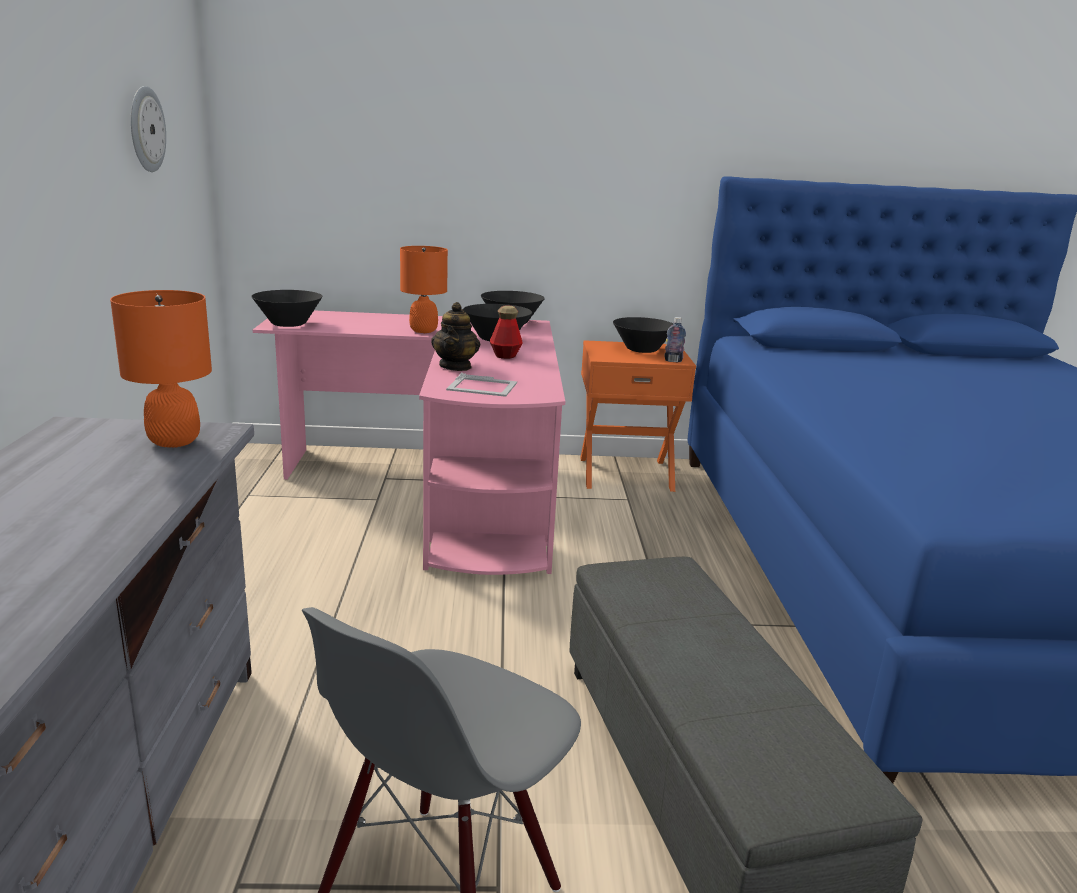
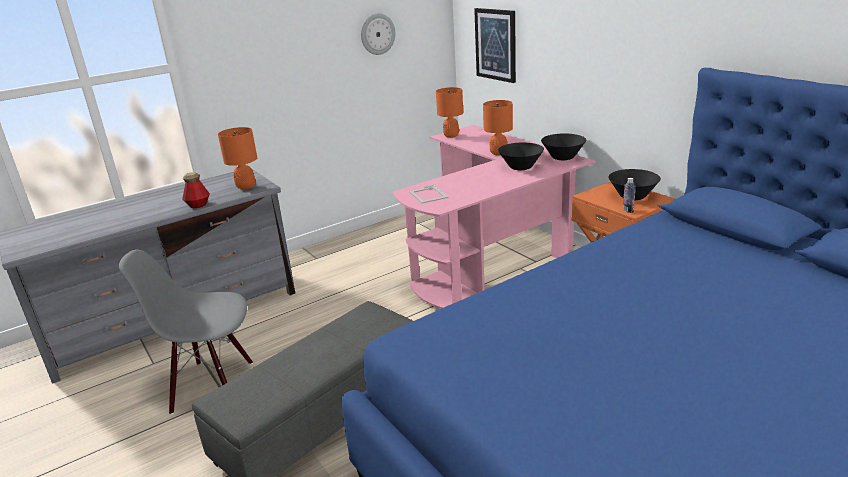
camera: 60 degrees right, 5 degrees up
black bowl [251,290,322,327] -> orange table lamp [436,87,463,138]
teapot [431,302,480,371] -> none
bottle [490,305,523,359] -> bottle moved to [182,172,210,208]
none -> picture [474,8,516,83]

